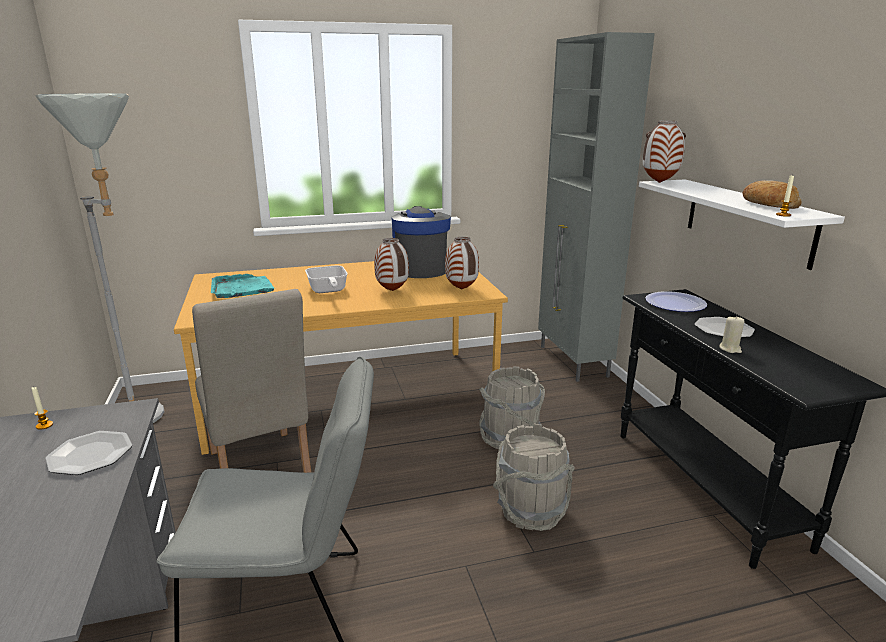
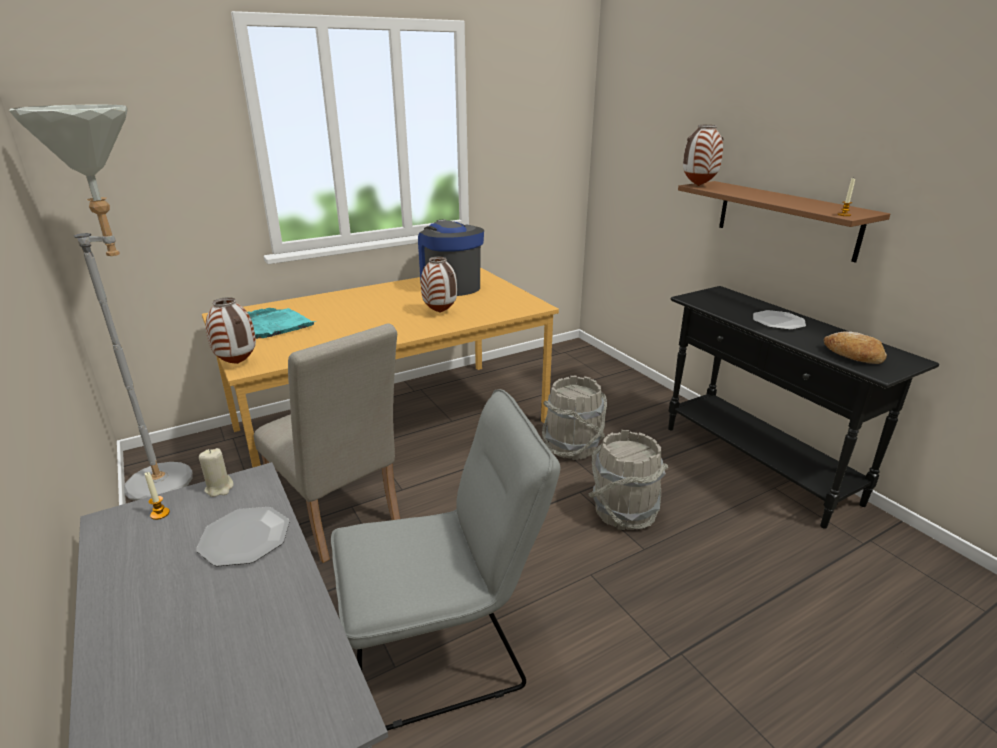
camera: 15 degrees left, 5 degrees up
frying pan [305,266,348,293] -> none
vase [445,237,479,289] -> vase moved to [206,297,256,364]
grey cabinet [538,32,655,382] -> none
white shelf [639,179,845,270] -> brown shelf [678,181,890,262]
plate [645,291,707,312] -> none
beige candle [720,315,744,353] -> beige candle moved to [199,448,234,497]
bread [743,180,802,209] -> bread moved to [824,331,887,364]

